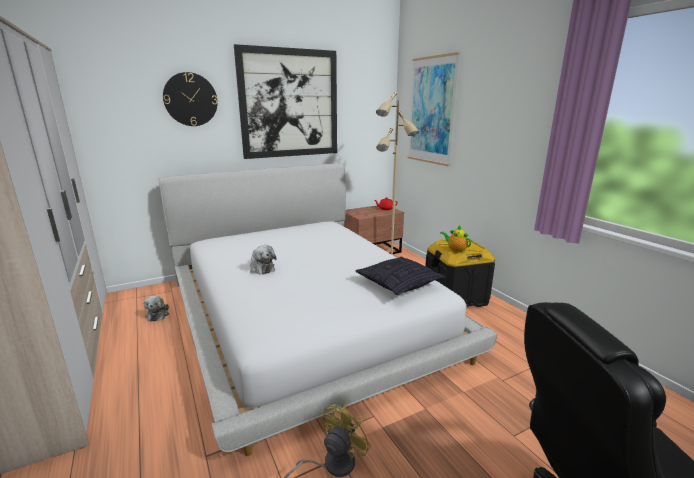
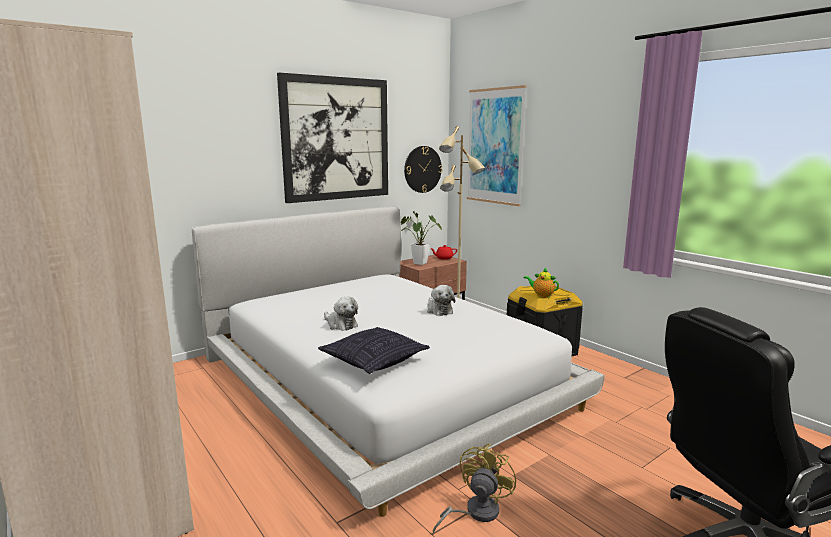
camera: 10 degrees left, 5 degrees down
plush toy [144,296,169,322] -> plush toy moved to [427,285,455,316]
wall clock [163,72,218,126] -> wall clock moved to [404,146,442,193]
pillow [355,257,445,295] -> pillow moved to [318,327,430,374]
none -> potted plant [401,211,442,265]

